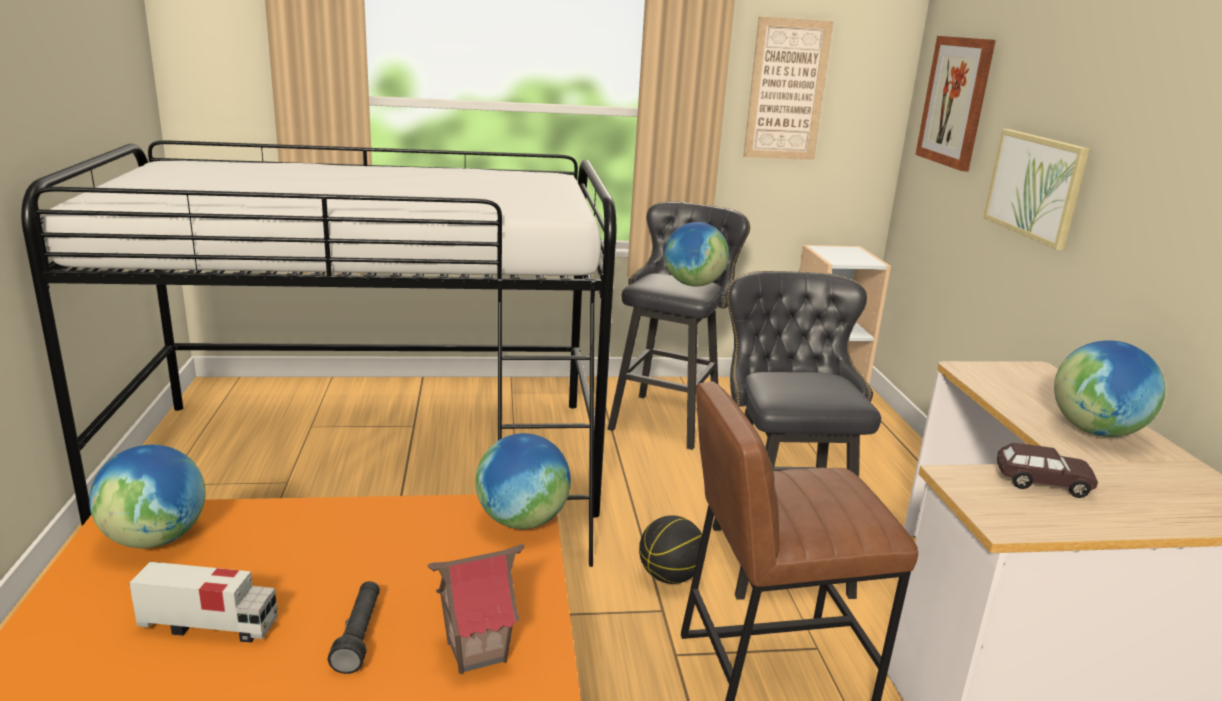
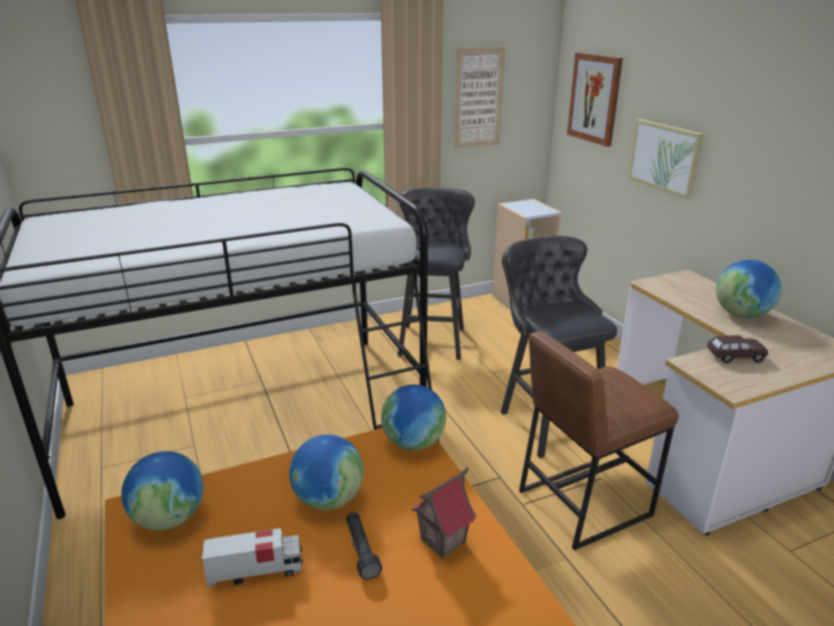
camera: 15 degrees left, 5 degrees up
basketball [639,515,705,584] -> none
globe [664,222,729,287] -> globe moved to [289,435,363,510]

